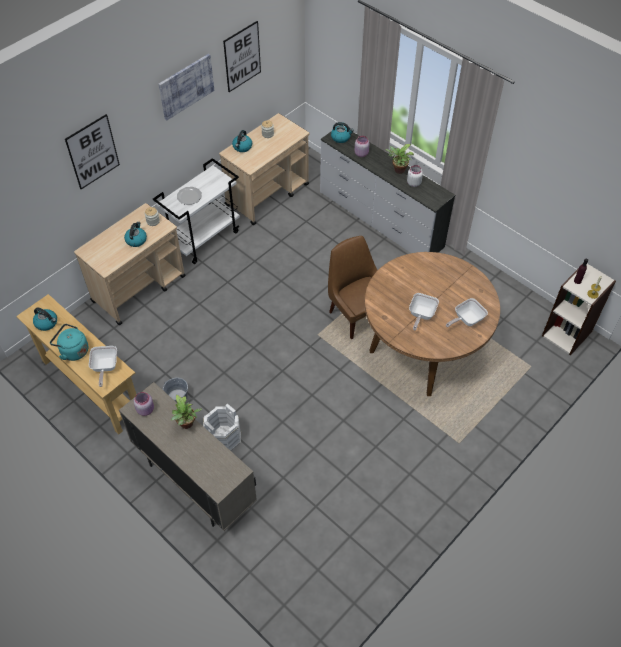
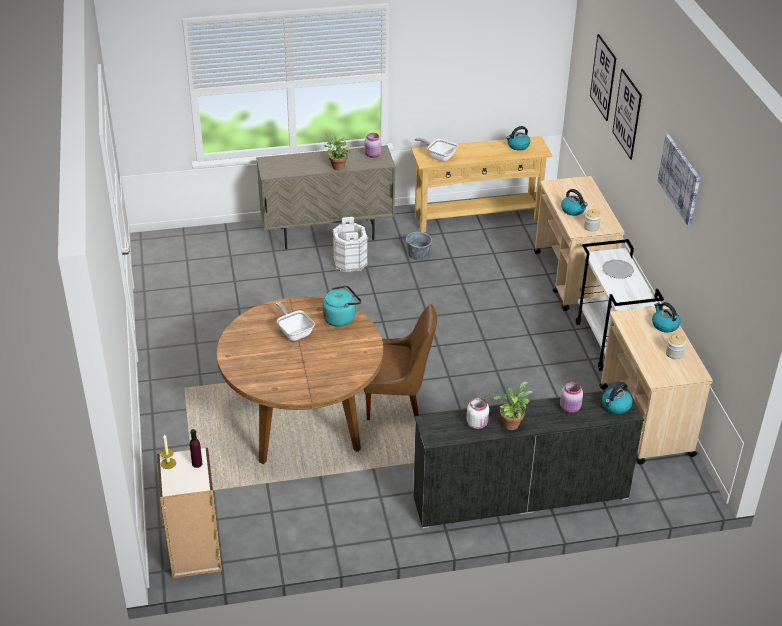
camera: 125 degrees right, 15 degrees down
turquoise kettle [50,324,88,361] -> turquoise kettle moved to [322,285,361,327]
picture [223,21,261,92] -> picture moved to [590,34,616,121]
frying pan [446,298,488,327] -> none

